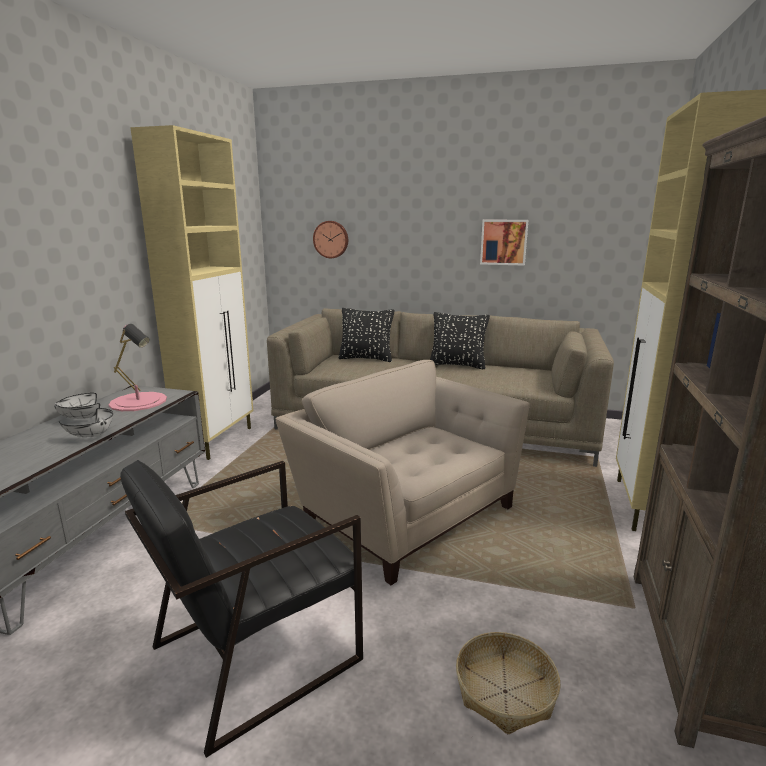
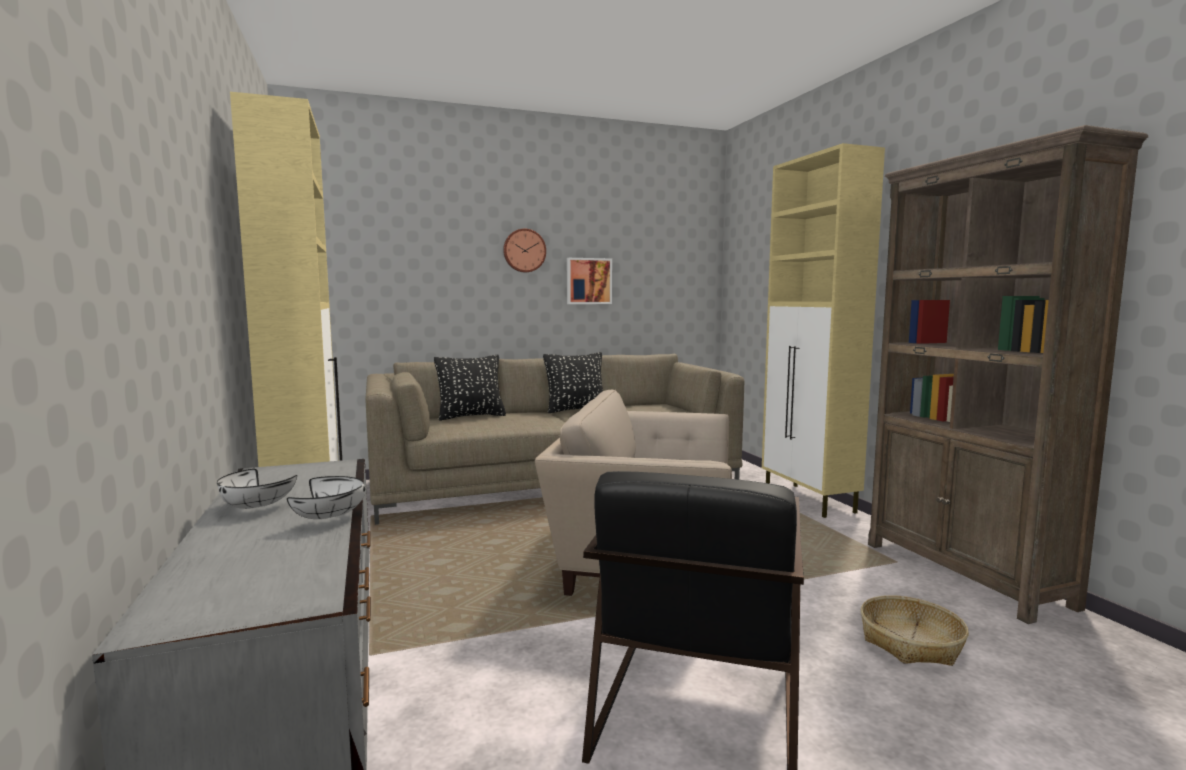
camera: 35 degrees left, 10 degrees down
pink table lamp [109,324,167,411] -> none
wall clock [313,221,348,258] -> wall clock moved to [503,229,546,272]

